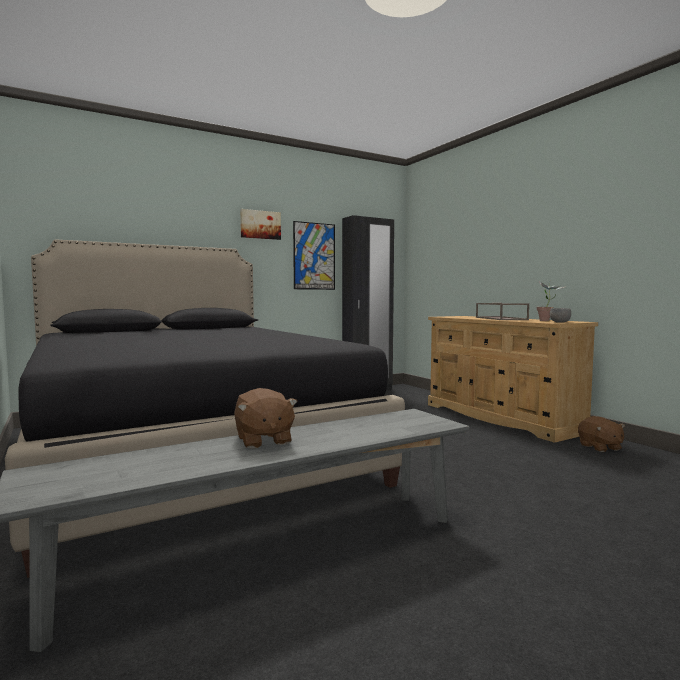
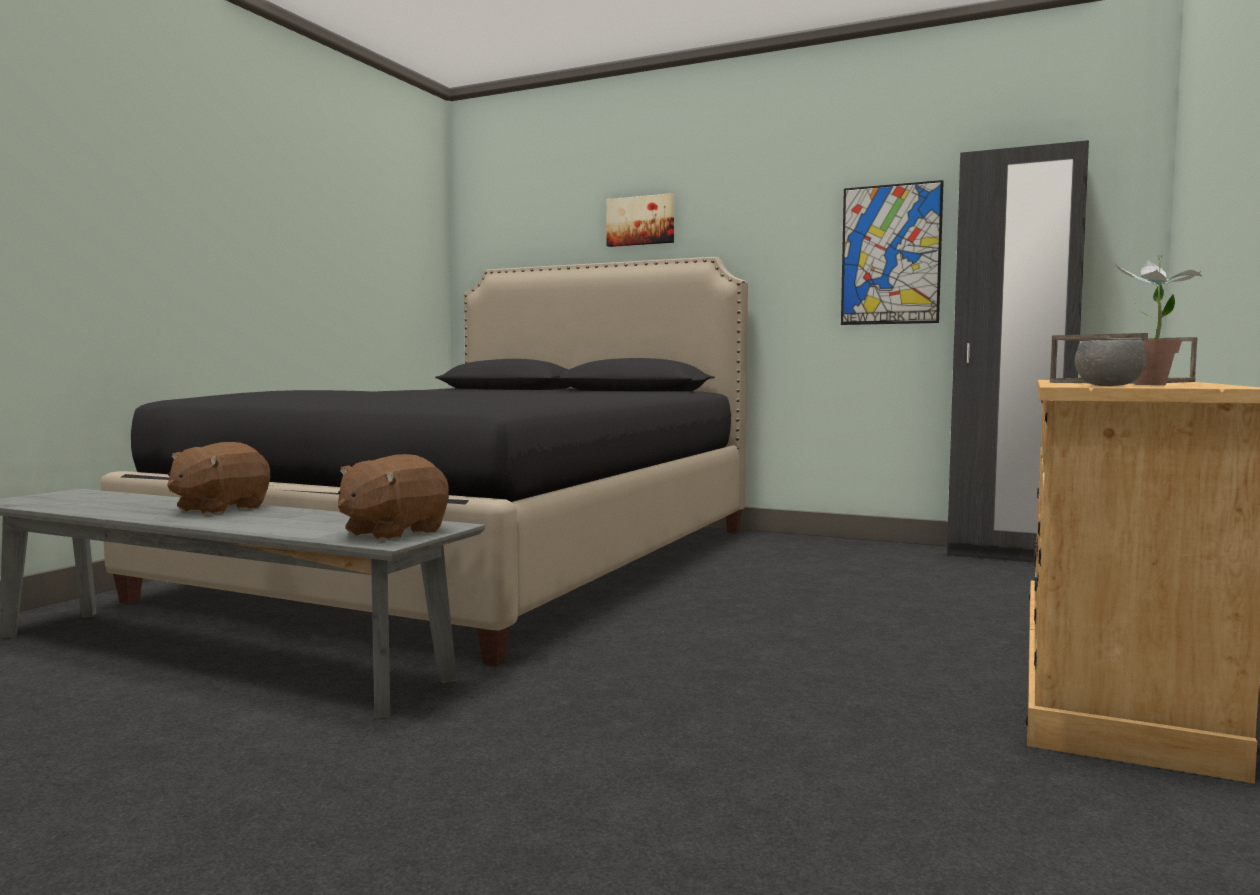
camera: 55 degrees right, 0 degrees up
picture [240,209,281,240] -> picture moved to [606,193,674,247]
brown plush toy [578,416,625,452] -> brown plush toy moved to [338,454,449,541]

